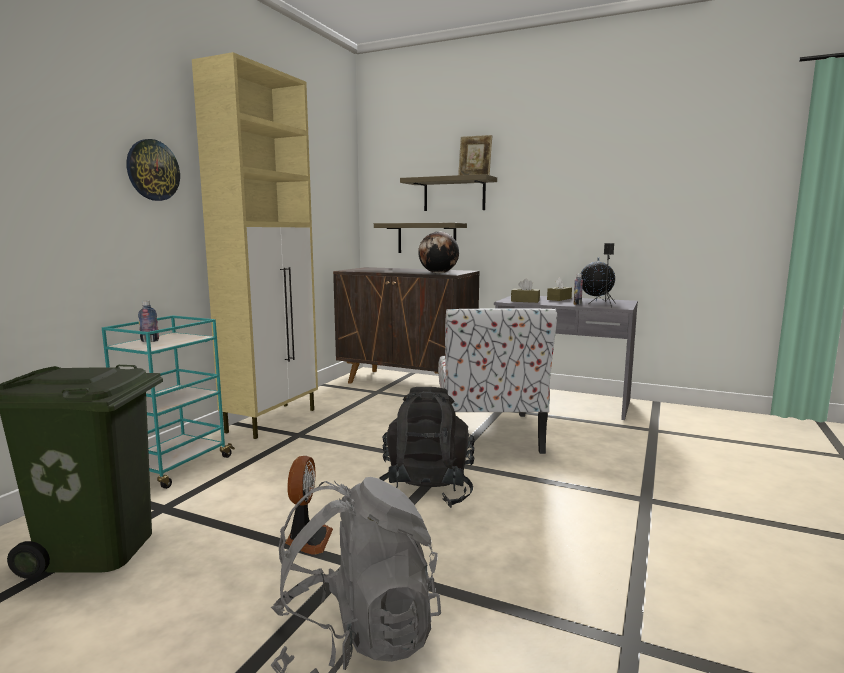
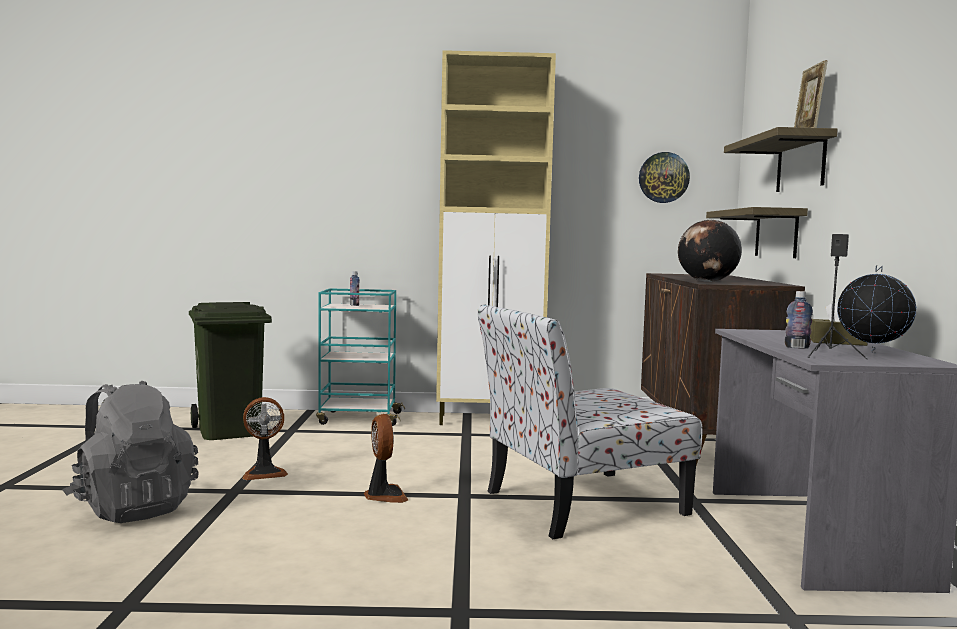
camera: 65 degrees right, 5 degrees down
wall clock [126,139,180,201] -> wall clock moved to [639,152,690,203]
black backpack [379,387,475,508] -> fan [364,414,408,503]
brown tissue box [511,279,540,303] -> none

